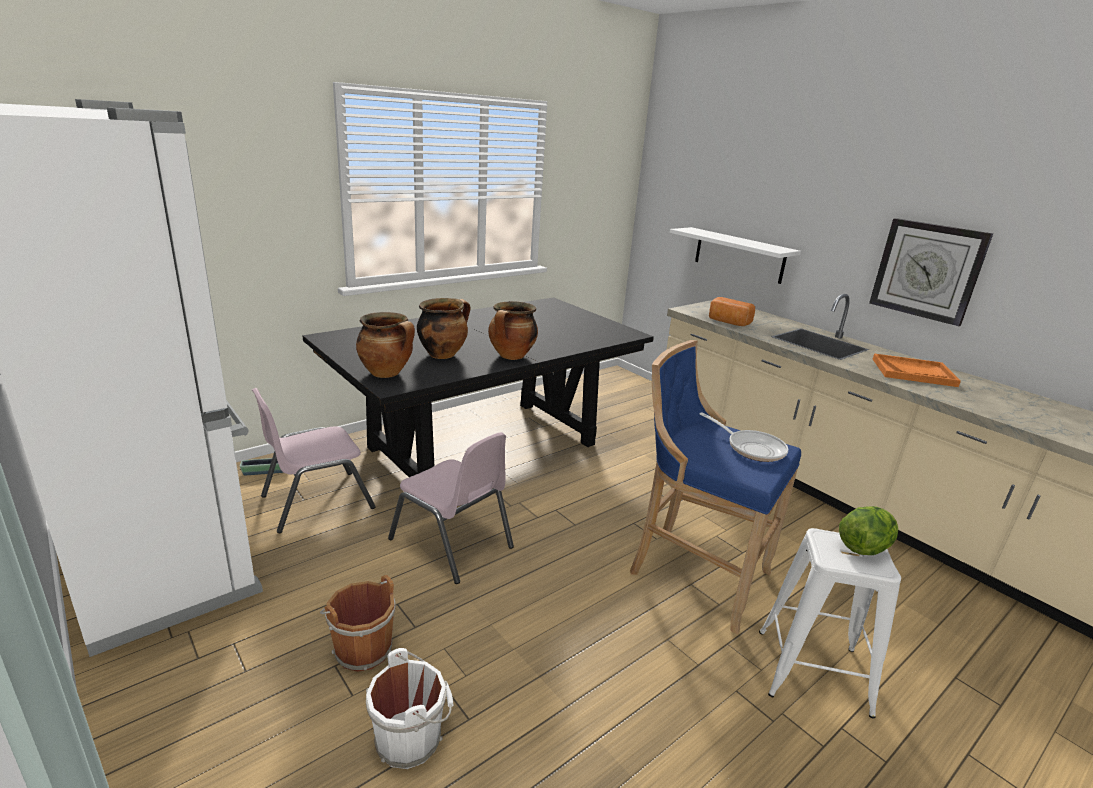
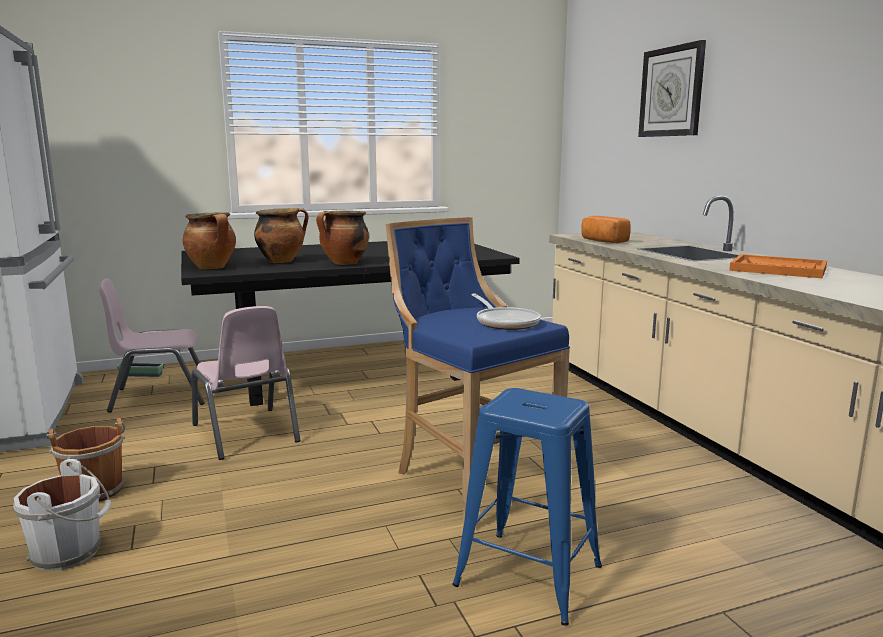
camera: 20 degrees right, 10 degrees down
white shelf [670,227,801,284] -> none
white stool [759,528,901,719] -> blue stool [452,388,602,626]
lettuce [839,506,898,555] -> none
wall clock [869,218,993,326] -> wall clock moved to [638,40,706,137]

